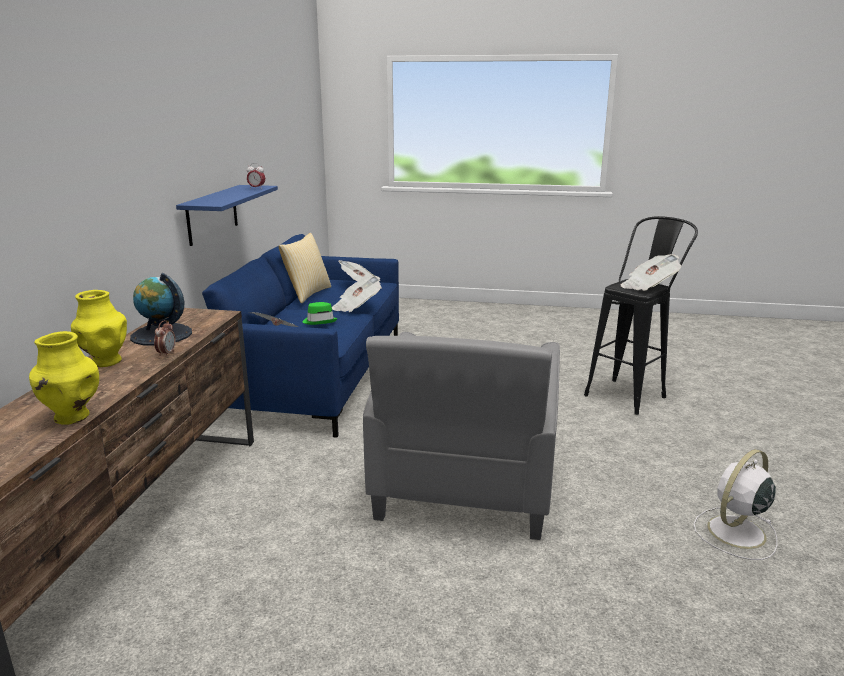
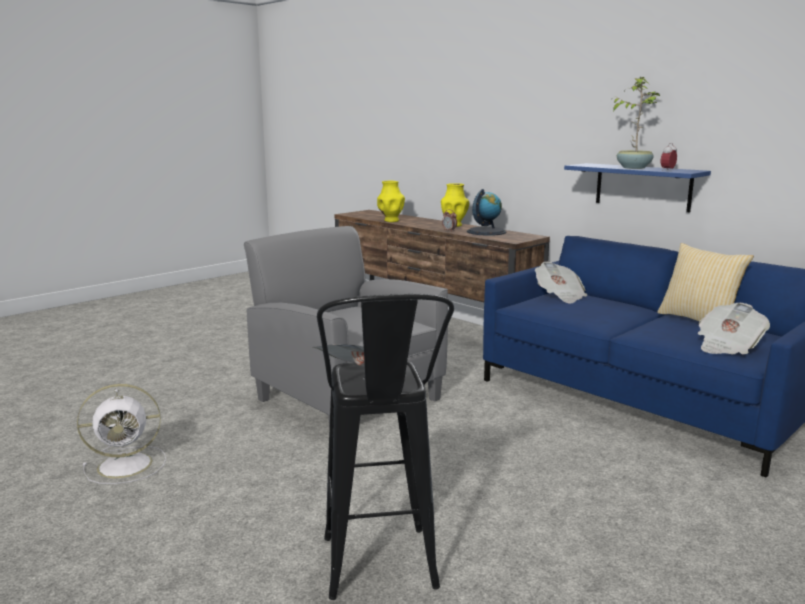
camera: 125 degrees right, 5 degrees down
green hat [303,302,338,325] -> none
newspaper [332,276,381,312] -> none
white fan [694,449,777,560] -> white fan turned 75 degrees clockwise [77,384,166,484]
none -> potted plant [613,77,660,169]

